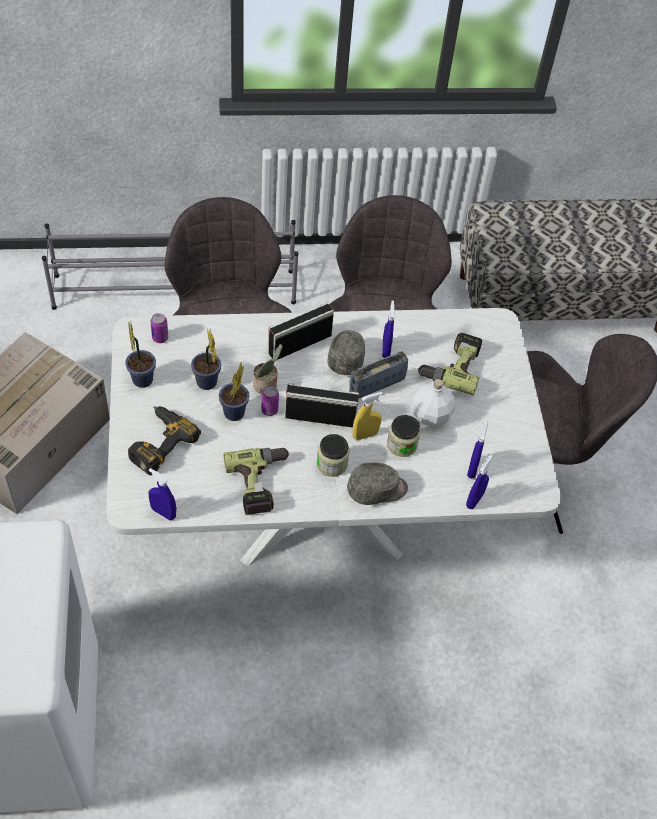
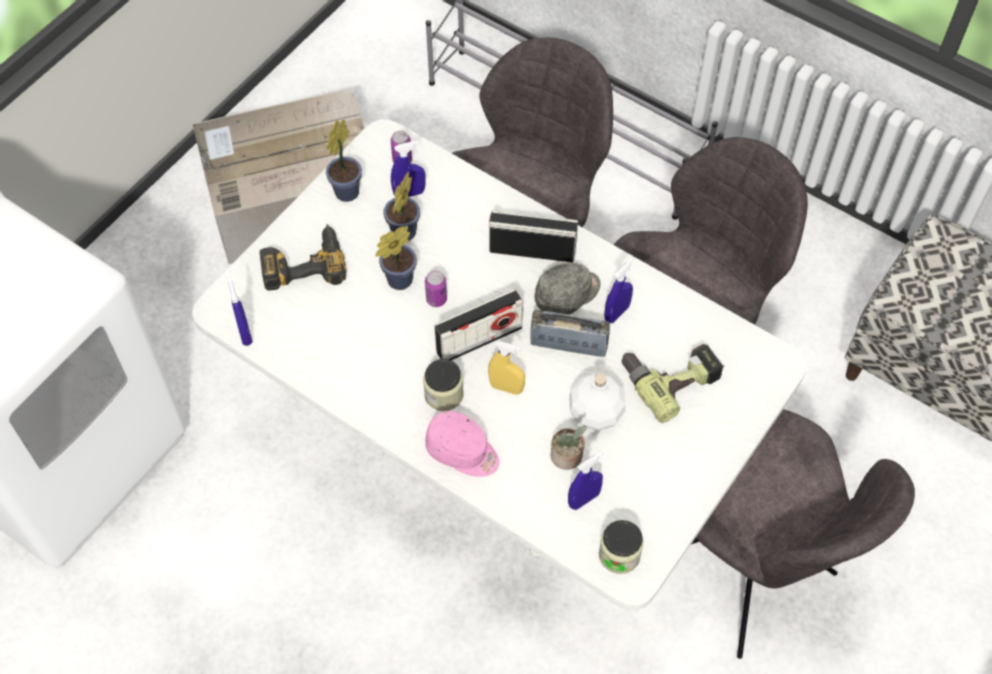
camera: 45 degrees right, 5 degrees up
power drill [224,448,289,515] -> none
potted plant [253,344,282,394] -> potted plant moved to [550,425,587,470]
radio [285,383,359,428] -> radio turned 105 degrees clockwise [434,289,523,360]
grey cap [347,462,408,505] -> pink cap [425,411,499,477]
jar [387,415,420,457] -> jar moved to [599,520,644,574]
blue spray bottle [466,454,494,509] -> blue spray bottle moved to [391,141,426,197]

